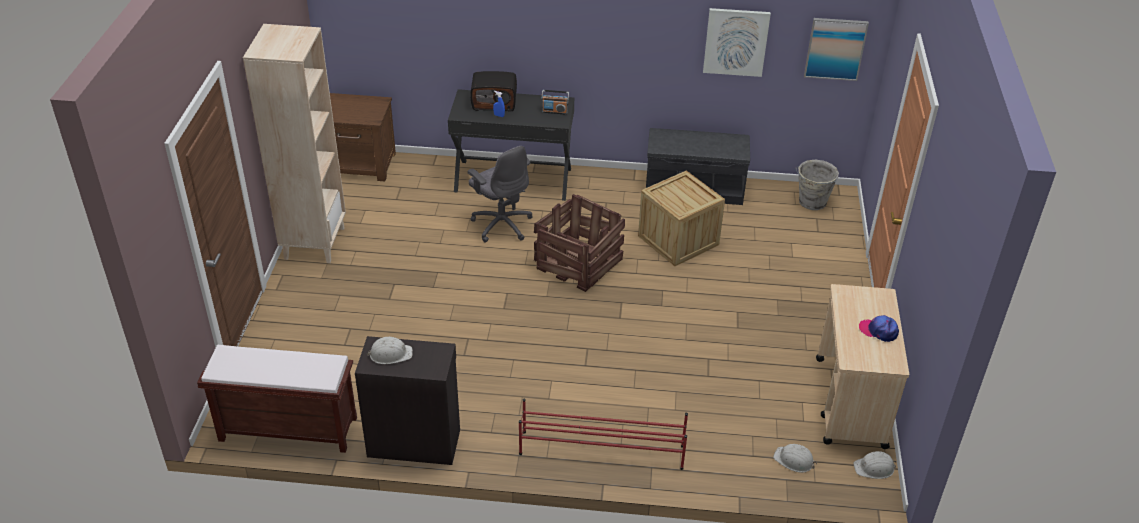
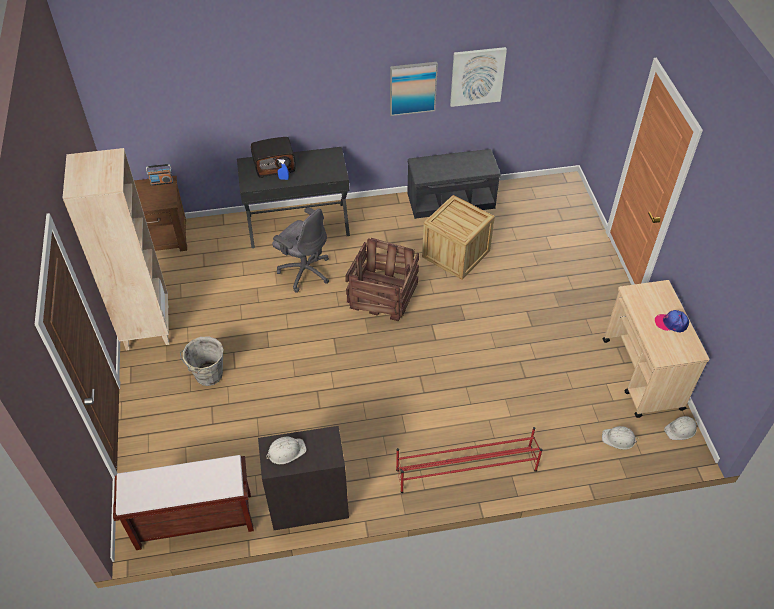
camera: 15 degrees left, 10 degrees up
radio [541,90,569,115] -> radio moved to [146,164,173,186]
grey bucket [796,160,839,210] -> grey bucket moved to [180,336,224,386]
picture [804,18,869,81] -> picture moved to [390,62,438,116]

